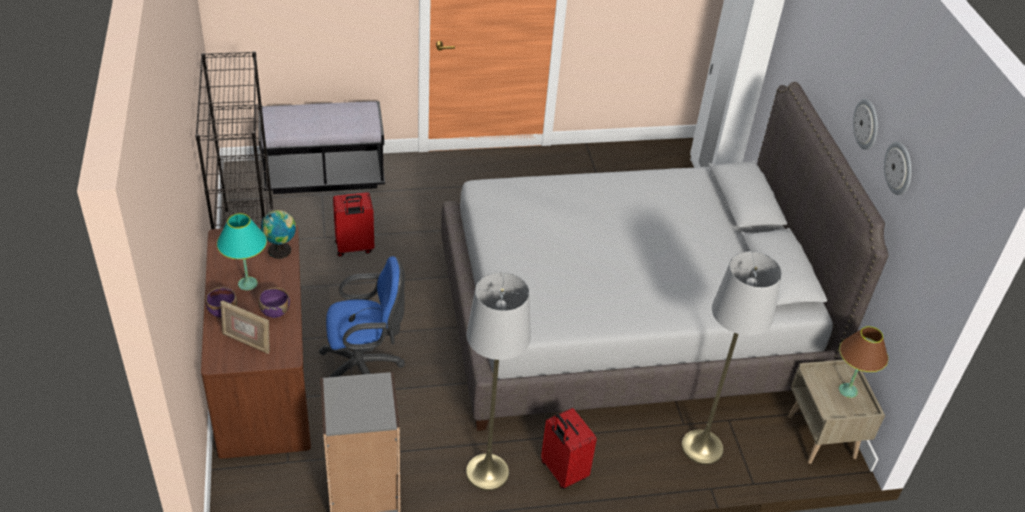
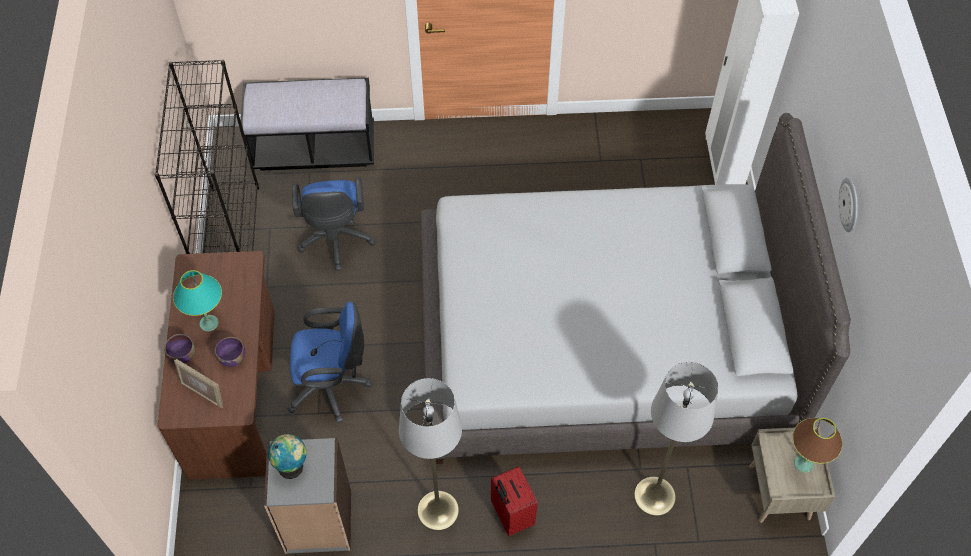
camera: 10 degrees right, 15 degrees up
globe [261,210,296,259] -> globe moved to [268,434,307,479]
red suitcase [333,192,374,257] -> blue office chair [292,177,376,271]
wall clock [884,142,912,195] -> none

